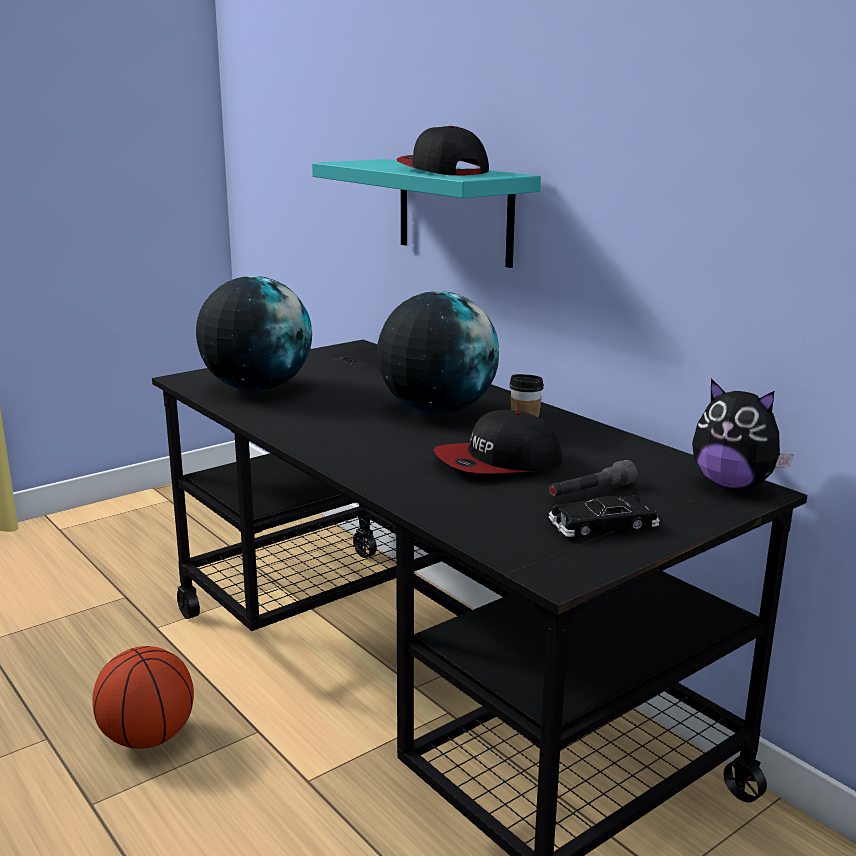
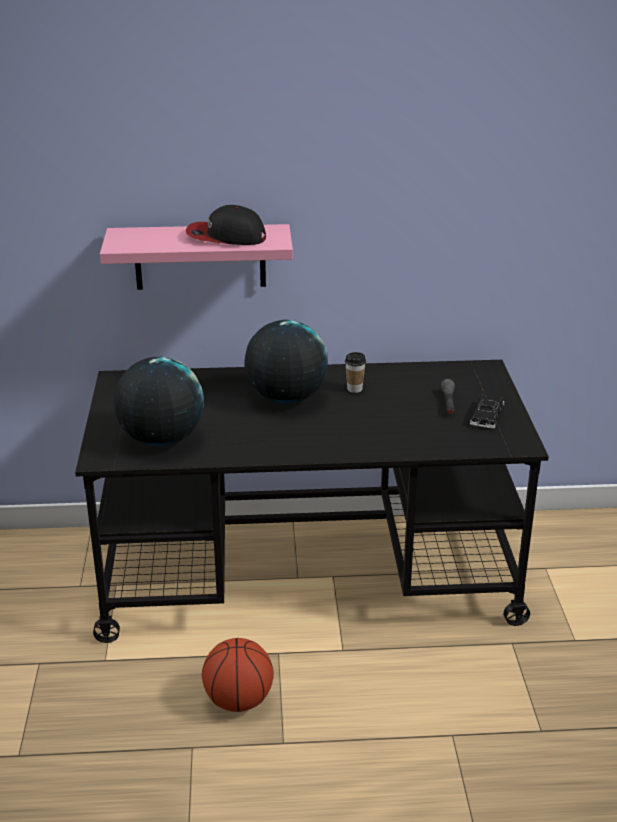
camera: 55 degrees left, 10 degrees up
turquoise shelf [312,159,541,268] -> pink shelf [100,224,293,290]
cap [434,410,562,474] -> none
plush toy [692,379,794,490] -> none

